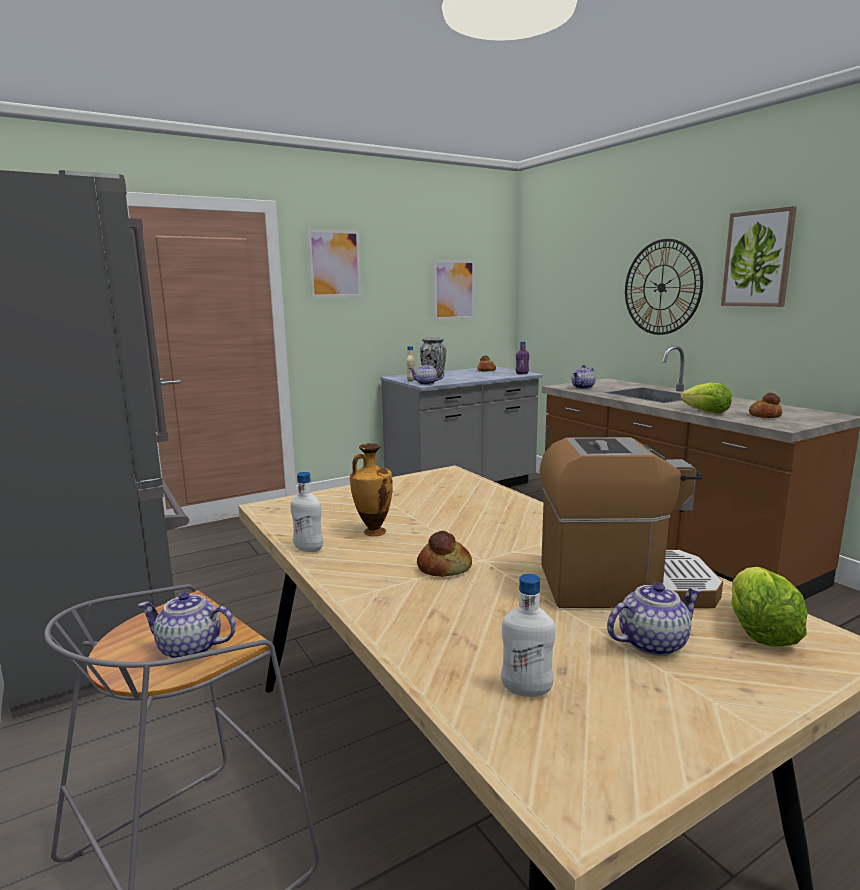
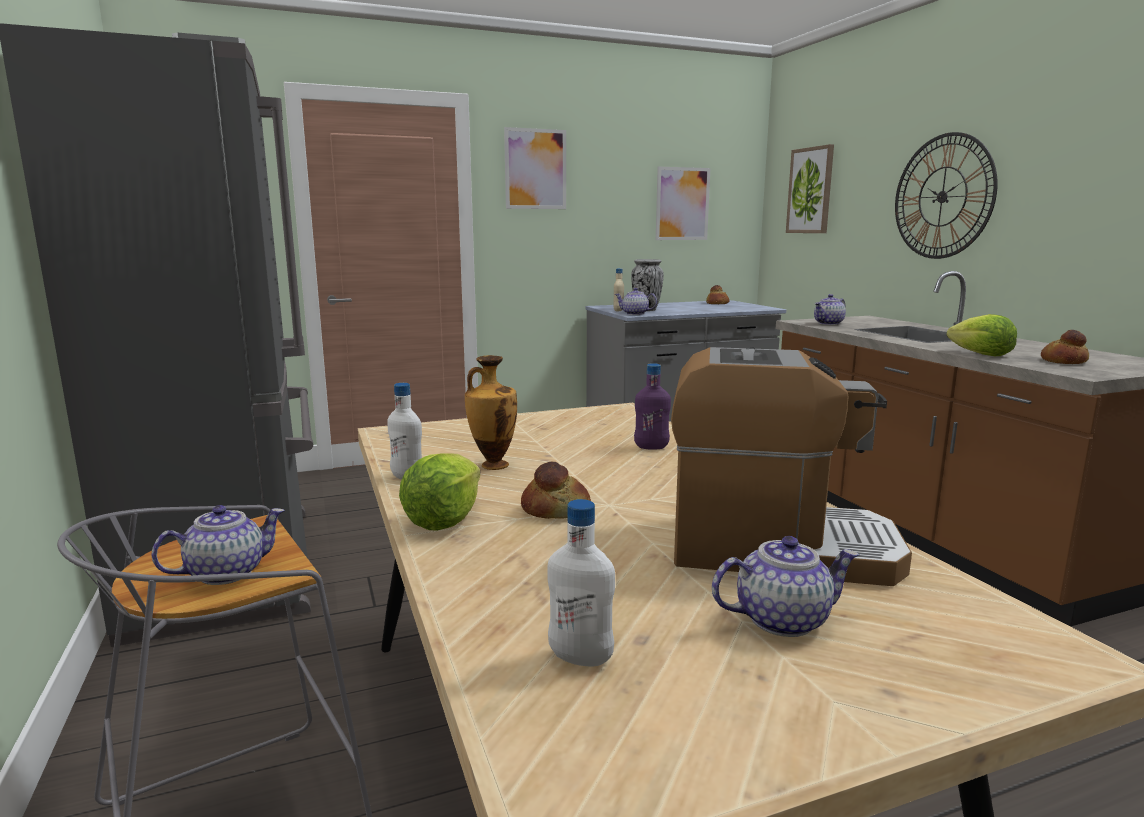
camera: 10 degrees right, 0 degrees up
teapot [138,592,236,658] -> teapot turned 120 degrees clockwise [152,505,285,585]
purple bottle [516,341,529,374] -> purple bottle moved to [634,363,671,450]
picture [721,206,797,307] -> picture moved to [786,144,834,233]
lettuce [731,567,808,647] -> lettuce moved to [399,453,480,530]

